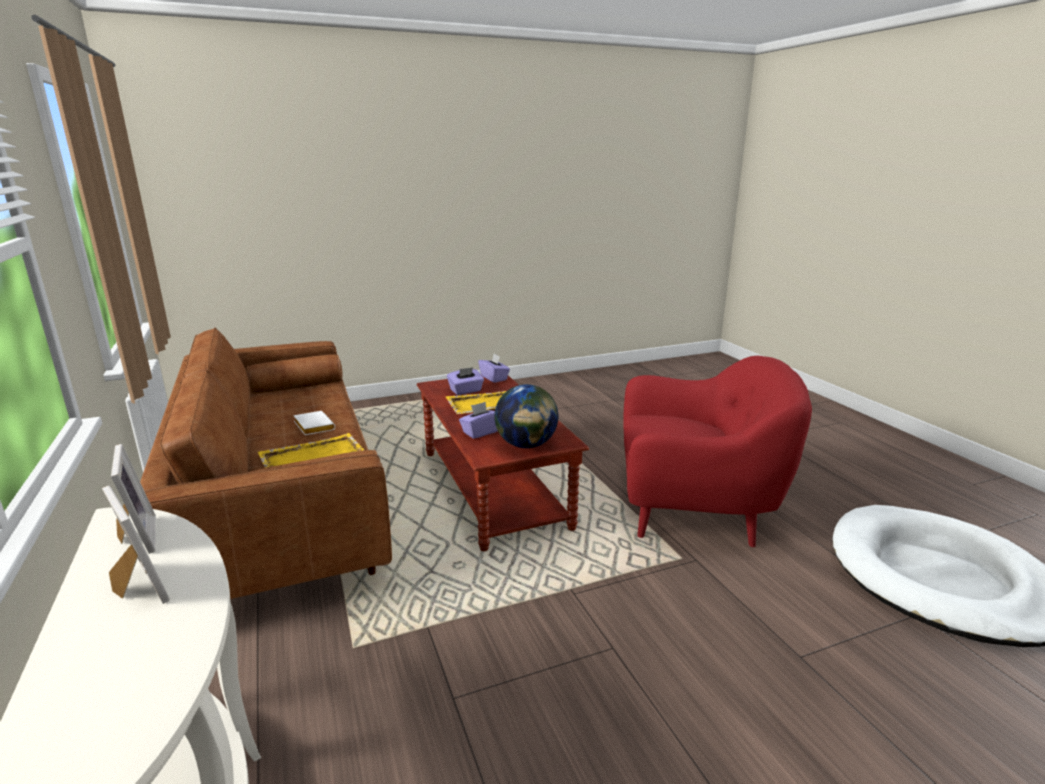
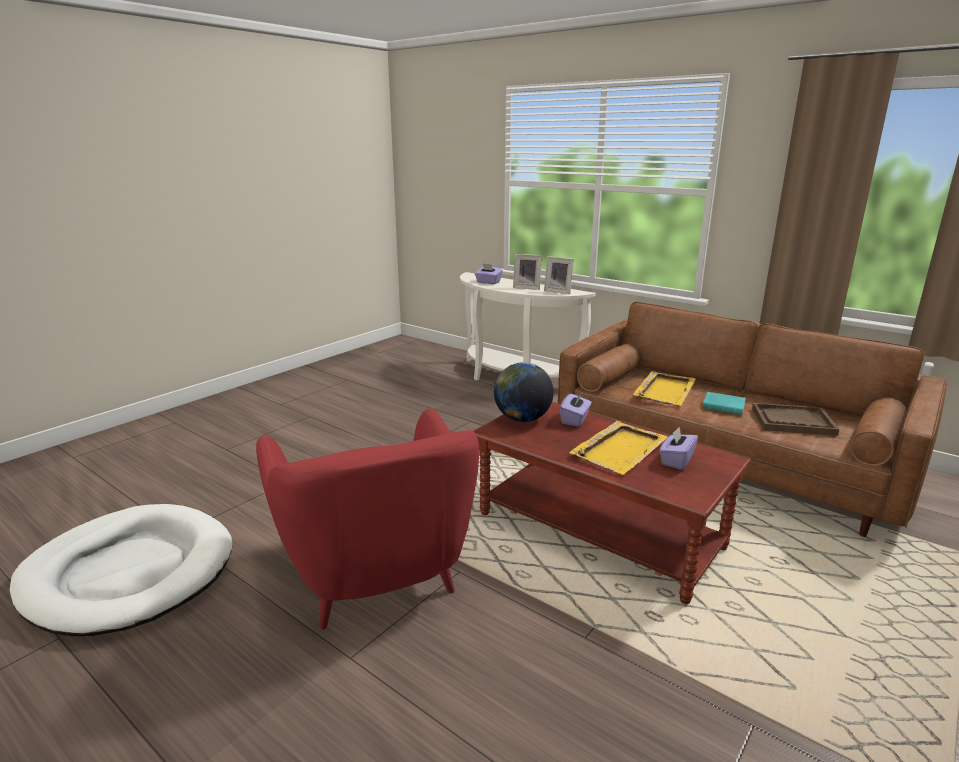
camera: 150 degrees right, 0 degrees up
white book [293,411,335,435] -> turquoise book [702,392,746,415]
purple tissue box [478,354,510,383] -> purple tissue box moved to [475,264,502,284]
red armchair [623,355,812,547] -> red armchair turned 90 degrees counterclockwise [256,408,479,630]
none -> brown tray [752,403,839,436]

